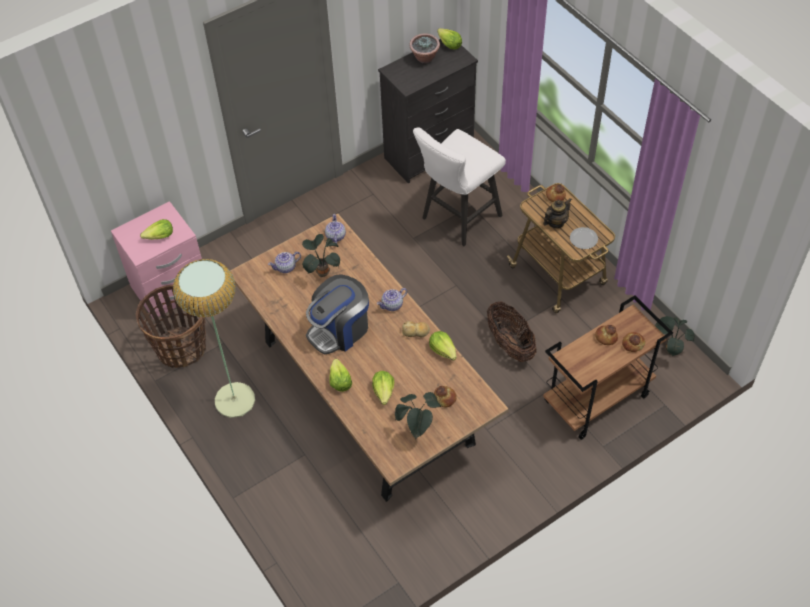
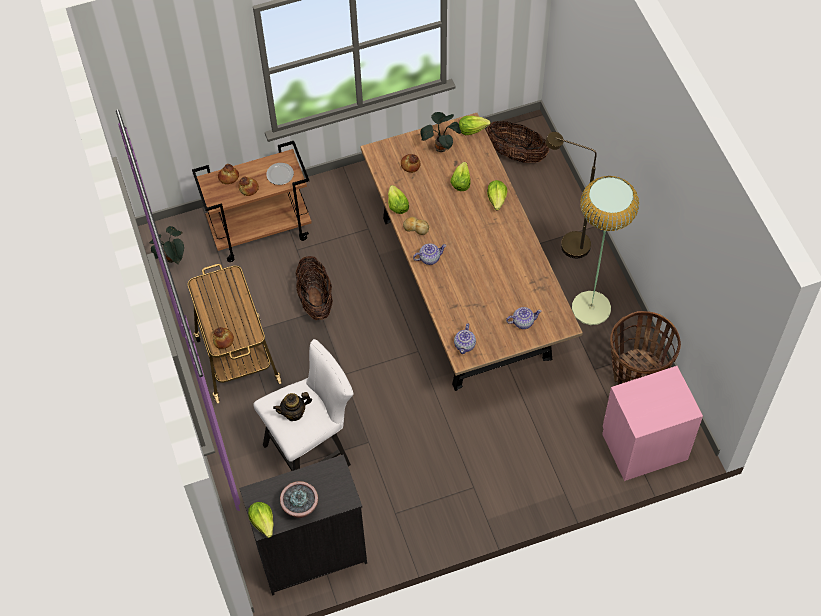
camera: 165 degrees left, 5 degrees up
lettuce [140,219,173,240] -> lettuce moved to [459,116,491,135]
potted plant [302,234,340,277] -> none
coffee machine [306,274,369,355] -> none
teapot [543,198,572,228] -> teapot moved to [273,392,312,421]
plate [570,227,598,249] -> plate moved to [266,163,294,185]
none -> basket [486,121,549,163]
none -> brown floor lamp [545,132,597,258]

